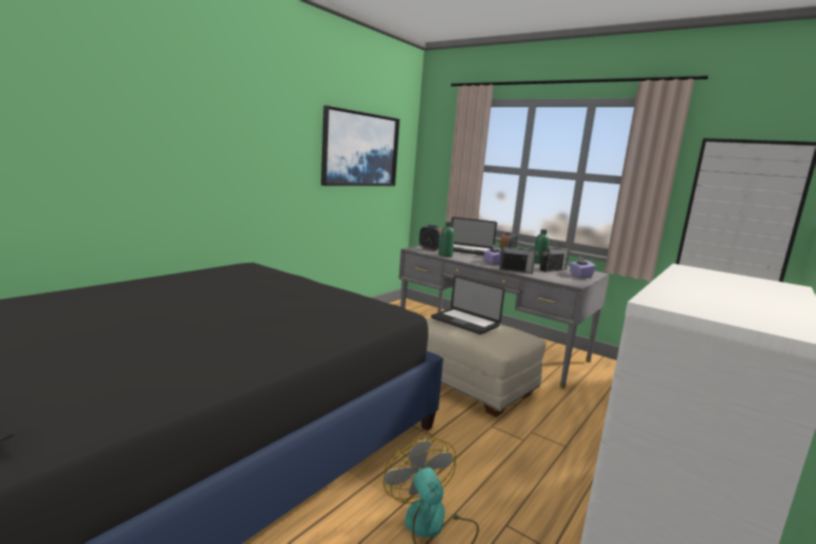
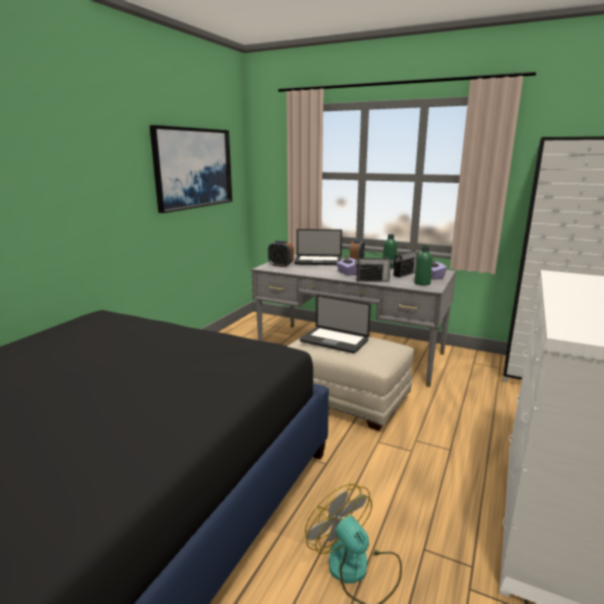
camera: 10 degrees left, 5 degrees up
green bottle [438,222,454,257] -> green bottle moved to [414,246,432,286]

